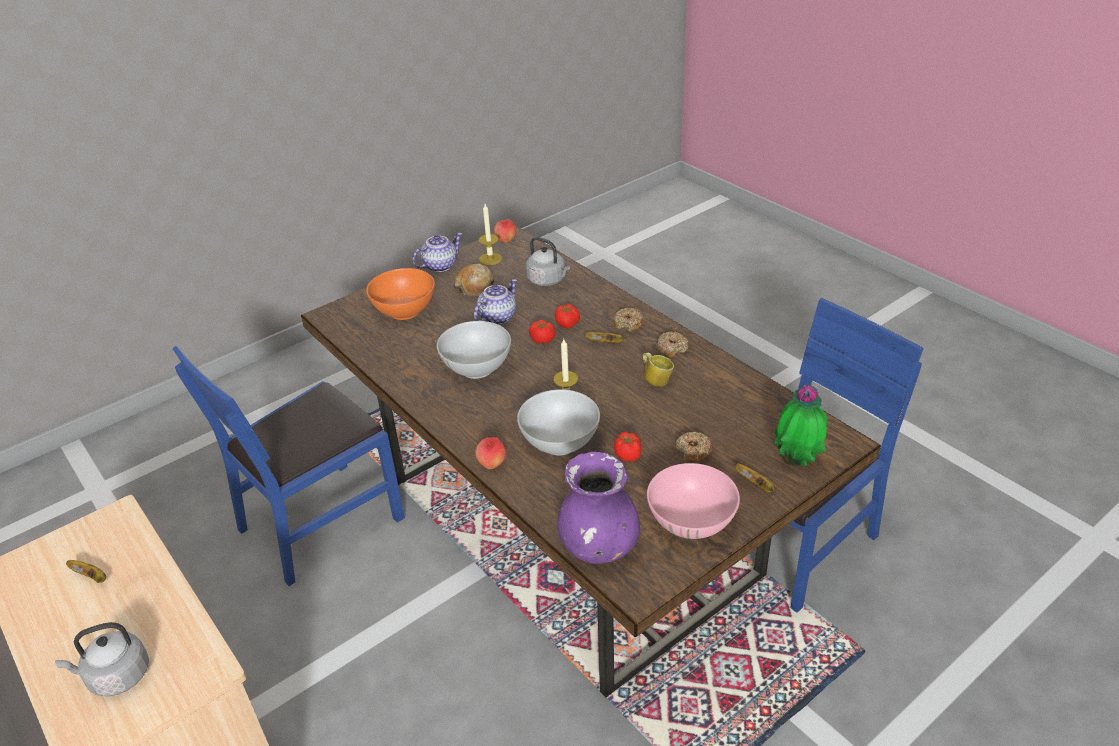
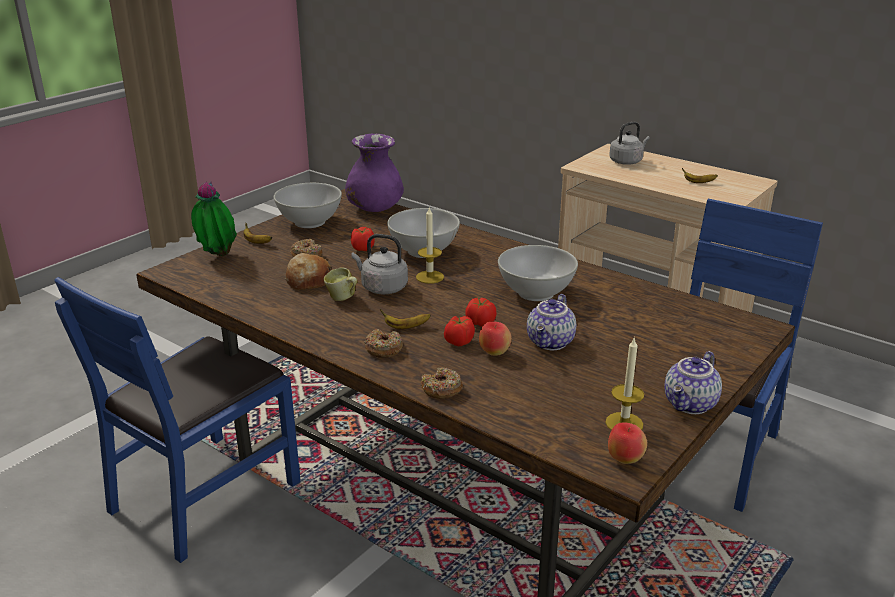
camera: 165 degrees right, 10 degrees down
orange bowl [366,268,435,320] -> none
bread [453,263,494,296] -> bread moved to [285,253,331,290]
apple [475,437,506,469] -> apple moved to [479,322,512,356]
grey kettle [526,237,570,286] -> grey kettle moved to [351,234,408,294]
pink bowl [647,463,740,539] -> white bowl [274,183,342,228]
donut [656,332,689,357] -> donut moved to [421,368,463,399]

